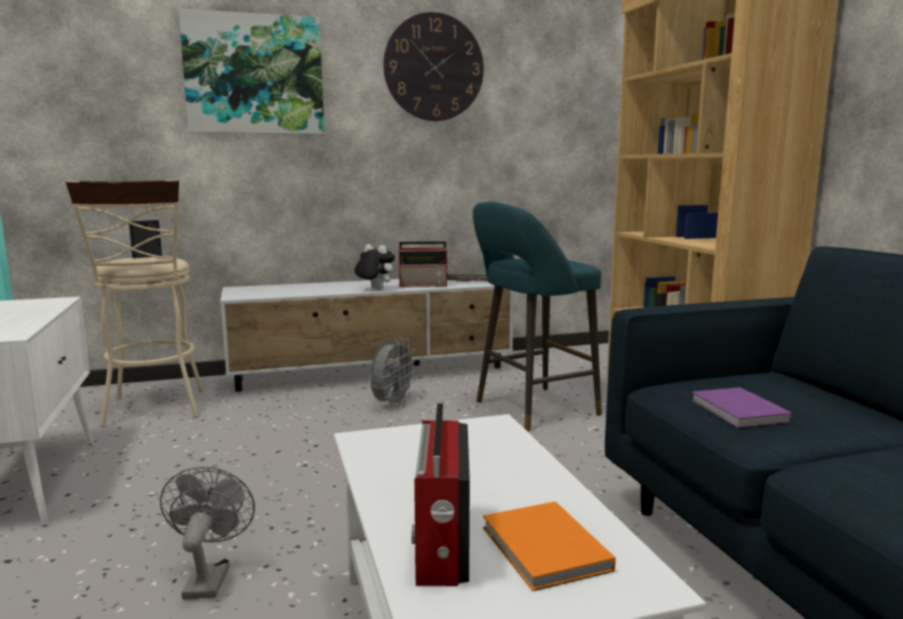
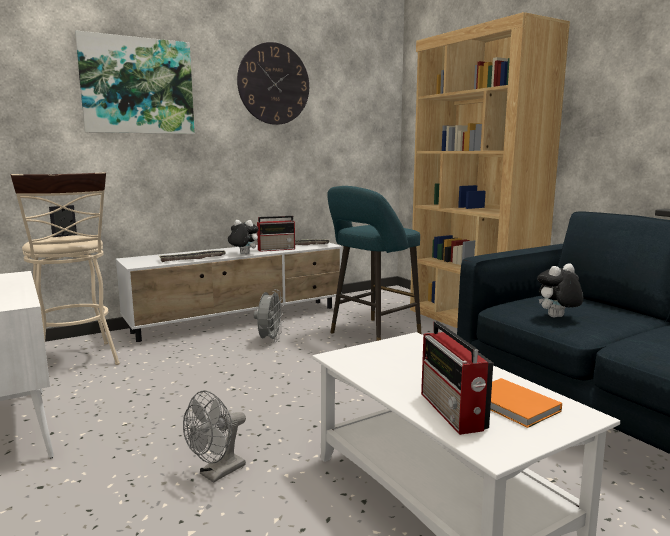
camera: 15 degrees left, 0 degrees up
grey fan [160,467,255,599] -> grey fan turned 120 degrees counterclockwise [183,391,246,483]
purple book [691,387,792,428] -> plush toy [537,263,583,317]
none -> tray [158,250,226,262]

